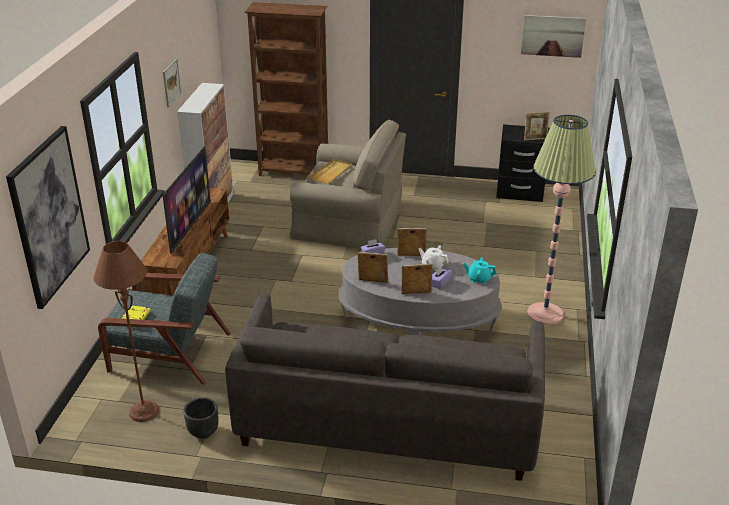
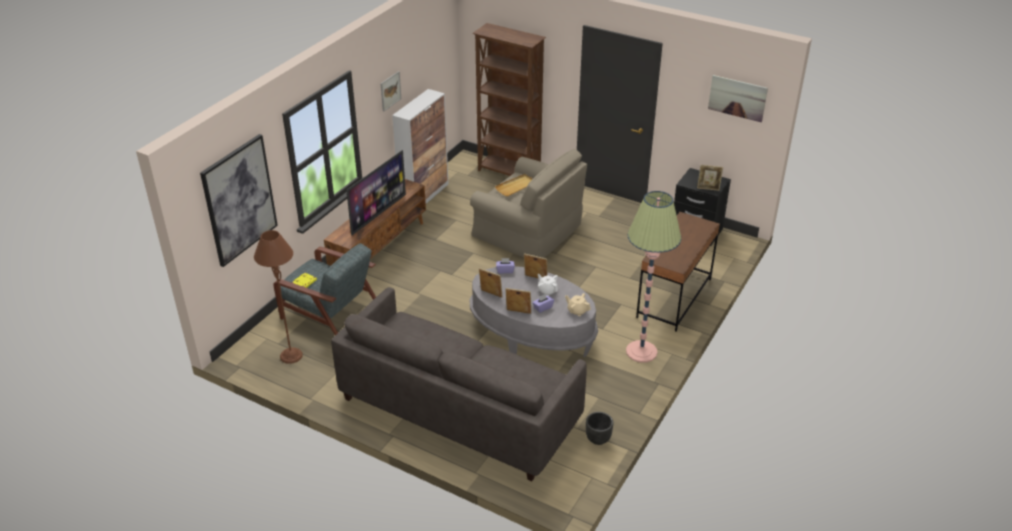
camera: 20 degrees right, 5 degrees up
black planter [184,398,219,439] -> black planter moved to [586,412,613,445]
turquoise teapot [463,257,497,284] -> beige teapot [565,293,591,316]
none -> brown desk [636,212,720,332]

